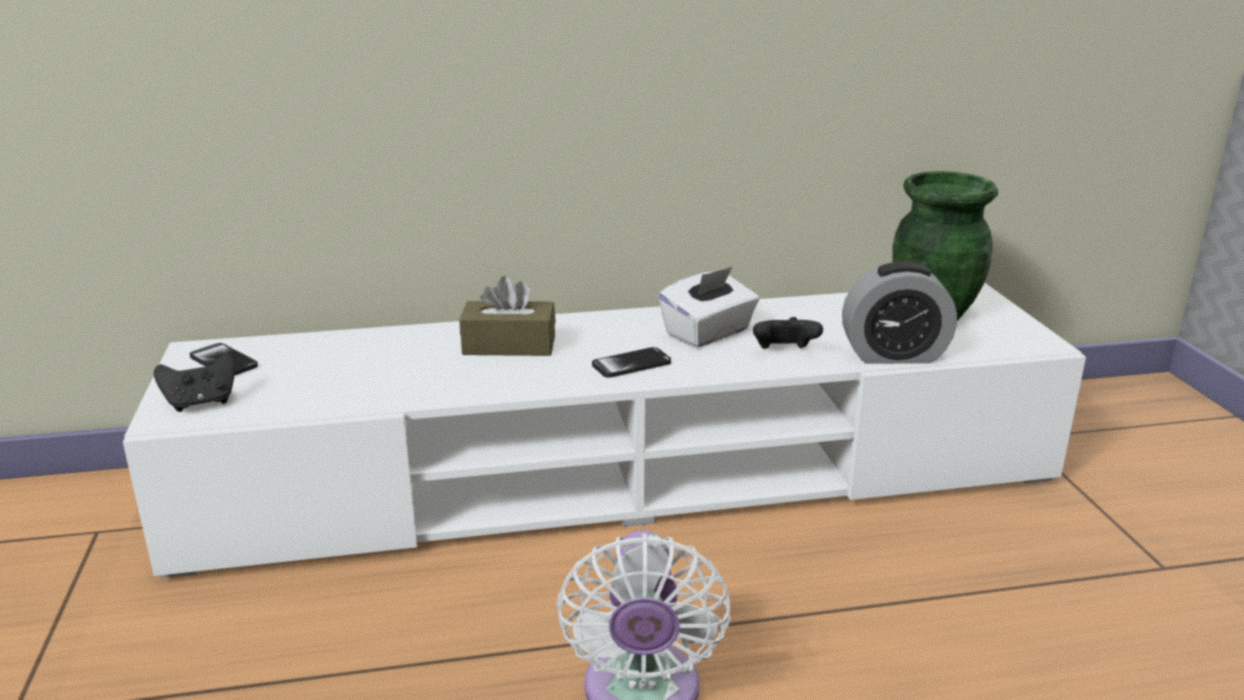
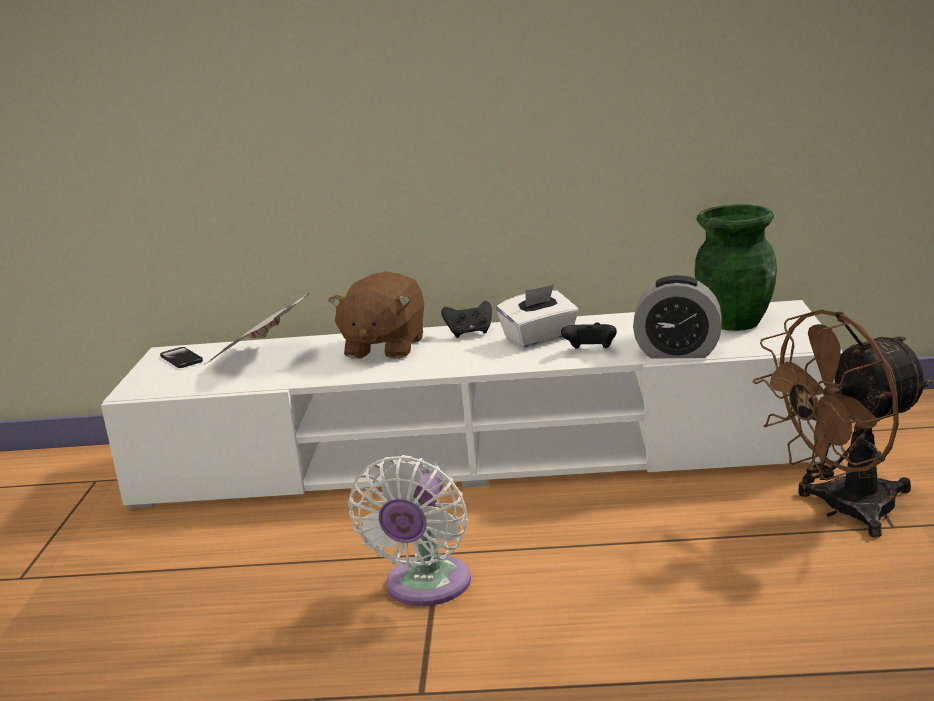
camera: 15 degrees right, 5 degrees down
black game controller [154,353,235,412] -> black game controller moved to [441,301,492,338]
brown tissue box [460,276,556,356] -> brown plush toy [328,271,424,359]
phone [592,347,671,378] -> none
none -> newspaper [203,293,310,365]
none -> brown fan [752,309,931,538]

